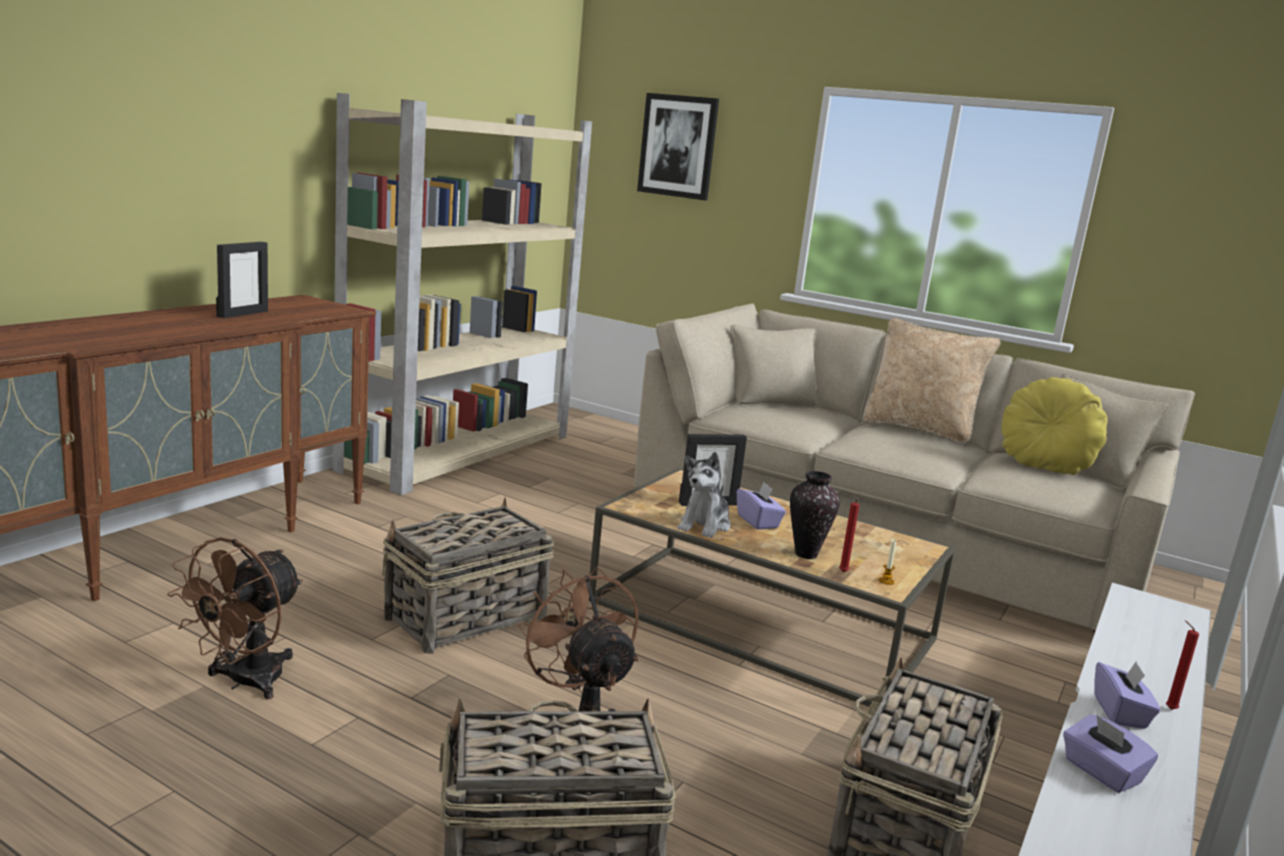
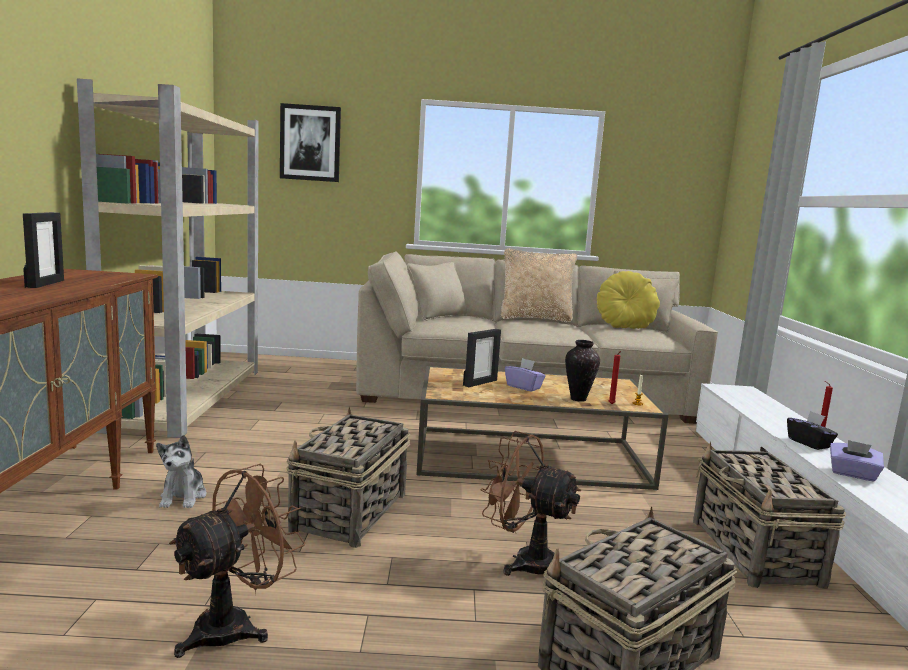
camera: 30 degrees left, 5 degrees down
brown fan [167,537,303,699] -> brown fan turned 135 degrees counterclockwise [169,464,306,658]
plush toy [678,452,731,538] -> plush toy moved to [156,435,207,508]
purple tissue box [1094,661,1160,729] -> black tissue box [787,411,838,450]

